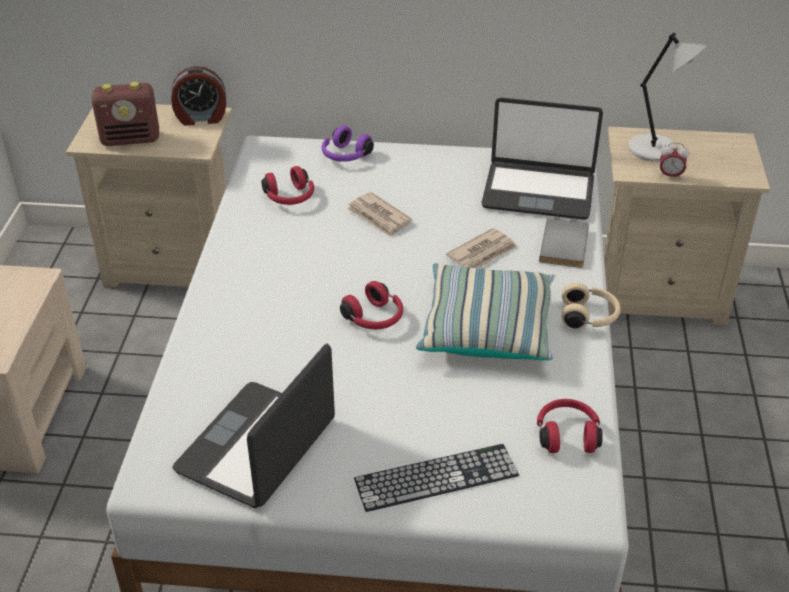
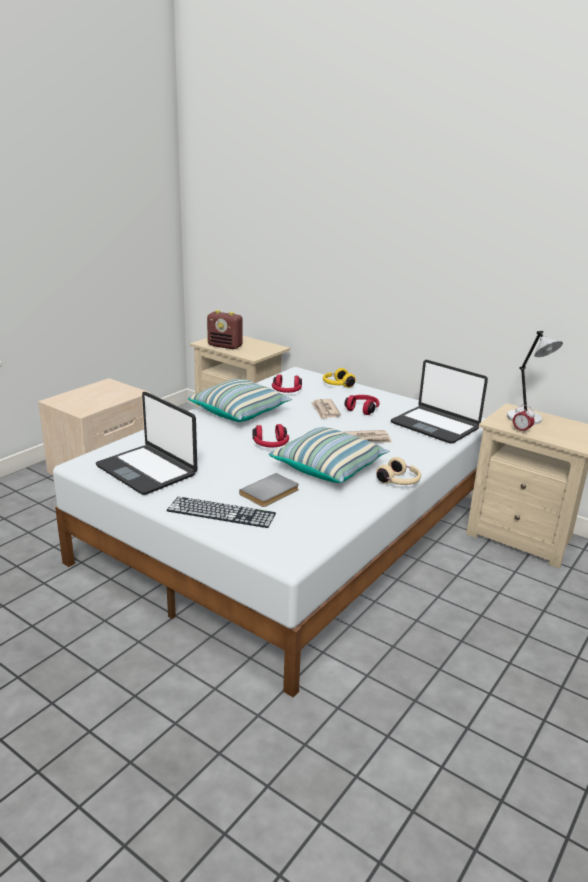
camera: 30 degrees right, 15 degrees down
alarm clock [171,66,226,125] -> none
laptop [172,344,335,508] -> laptop turned 105 degrees counterclockwise [96,392,197,495]
purple headphones [322,126,374,162] -> yellow headphones [323,368,356,388]
red headphones [537,399,603,453] -> red headphones moved to [345,395,380,415]
grey book [539,218,589,268] -> grey book moved to [239,473,299,507]
none -> pillow [188,379,292,422]

